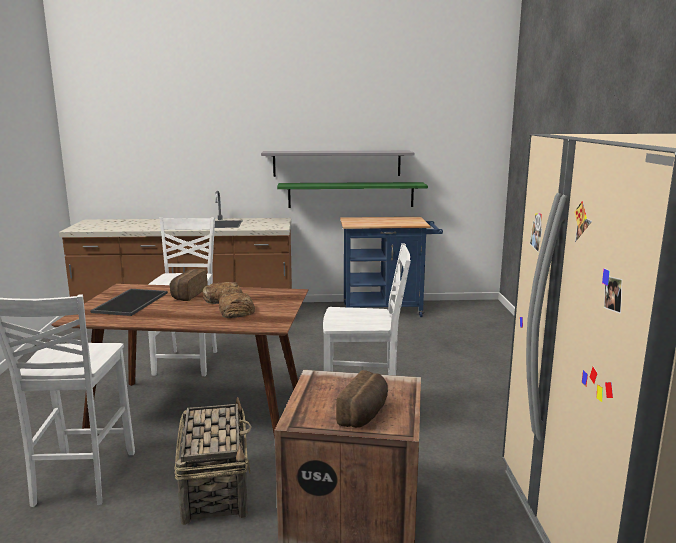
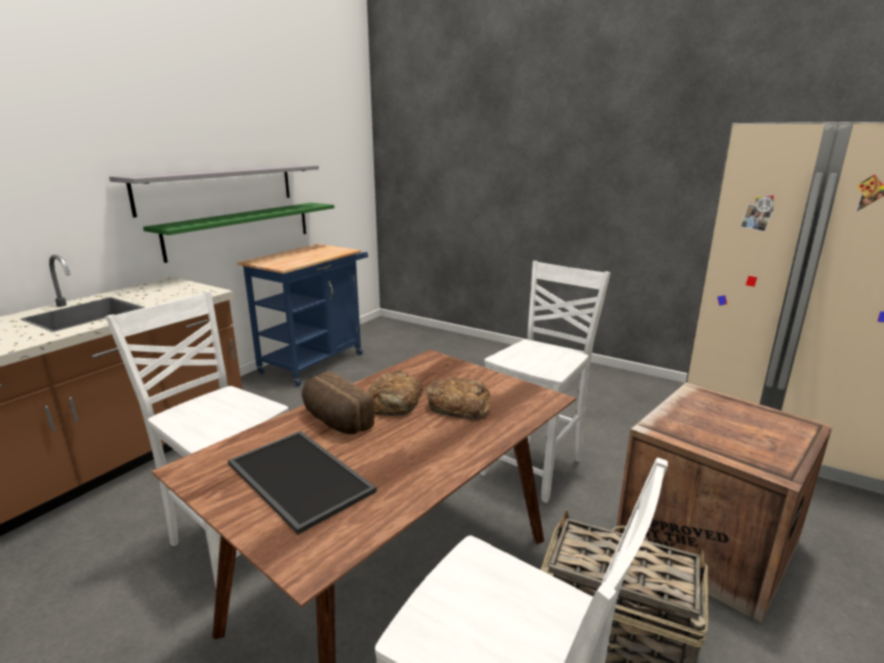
camera: 55 degrees left, 5 degrees up
bread [336,370,388,428] -> none

